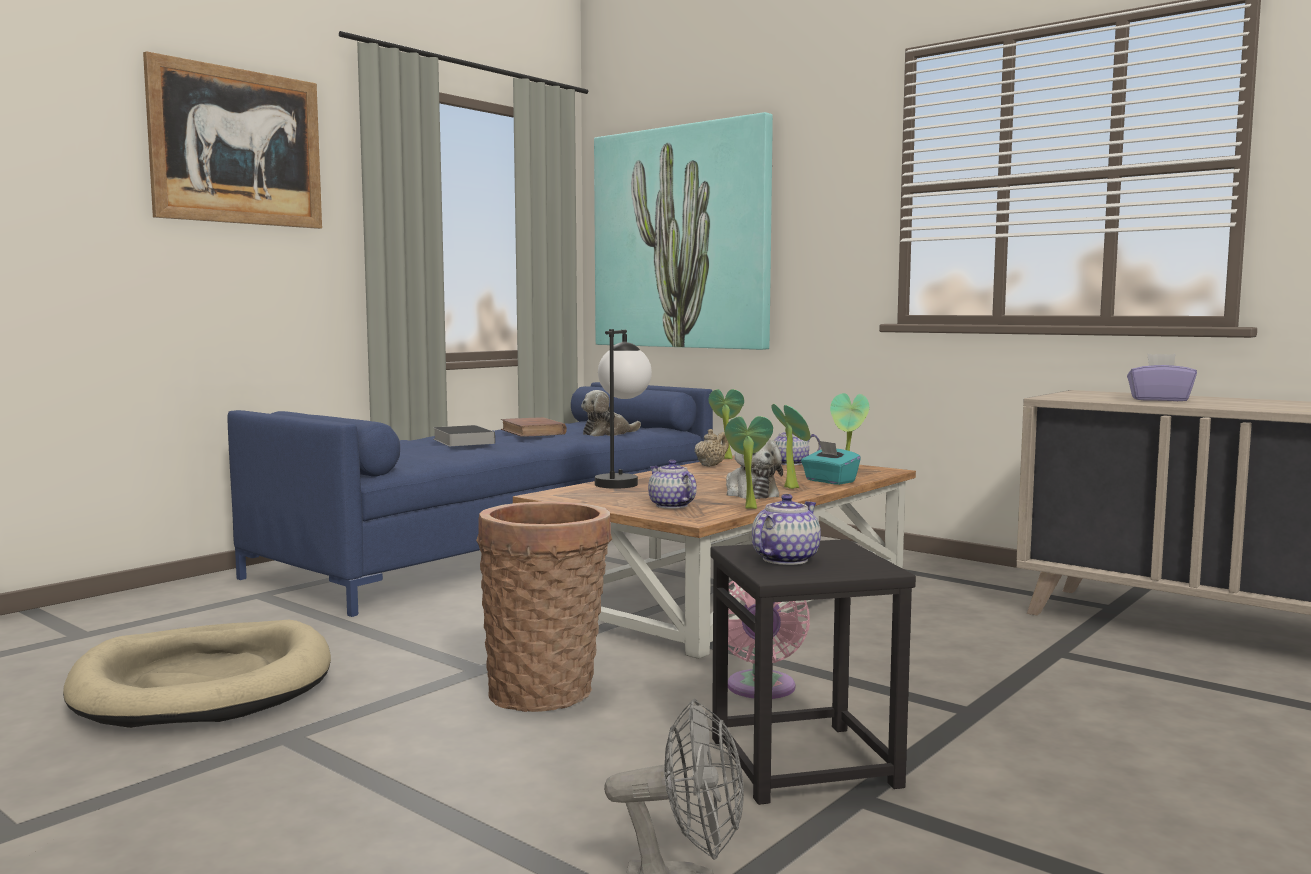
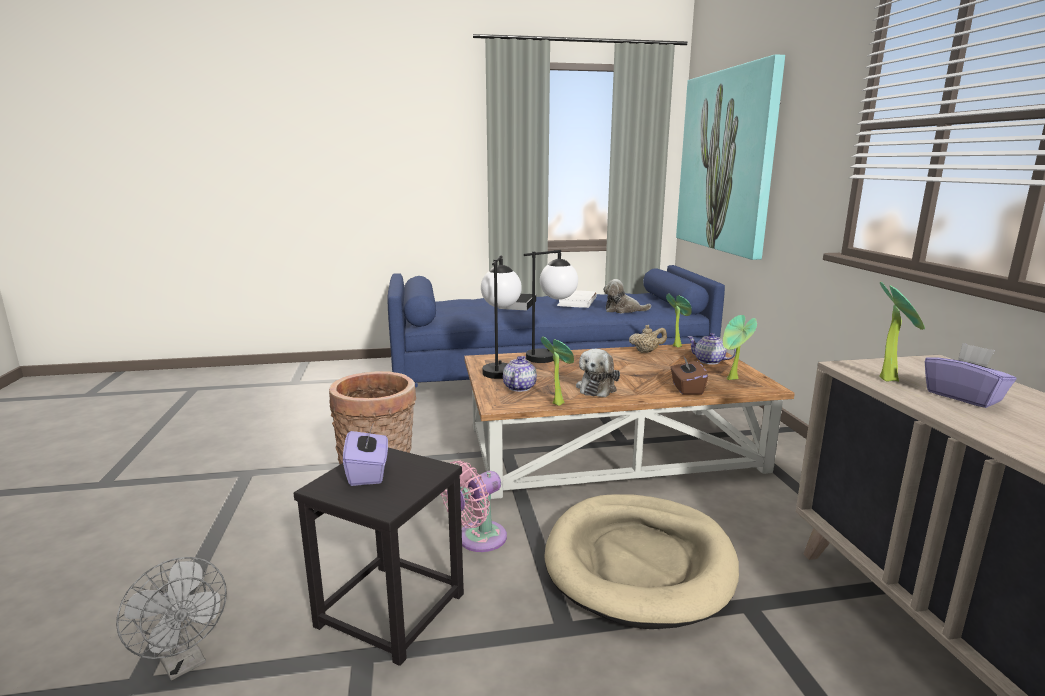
camera: 40 degrees right, 10 degrees up
beige dog bed [63,620,331,728] -> beige dog bed moved to [544,494,739,629]
picture [143,51,322,229] -> none
brown book [501,417,567,437] -> white book [557,290,597,308]
teapot [752,494,821,565] -> purple tissue box [343,425,388,486]
potted plant [771,404,811,489] -> potted plant moved to [879,282,925,382]
turquoise tissue box [801,441,861,485] -> brown tissue box [670,357,708,395]
none -> table lamp [481,255,522,379]

